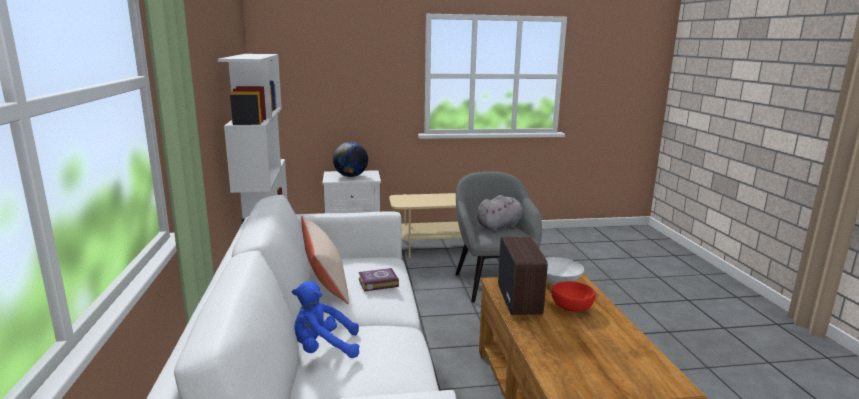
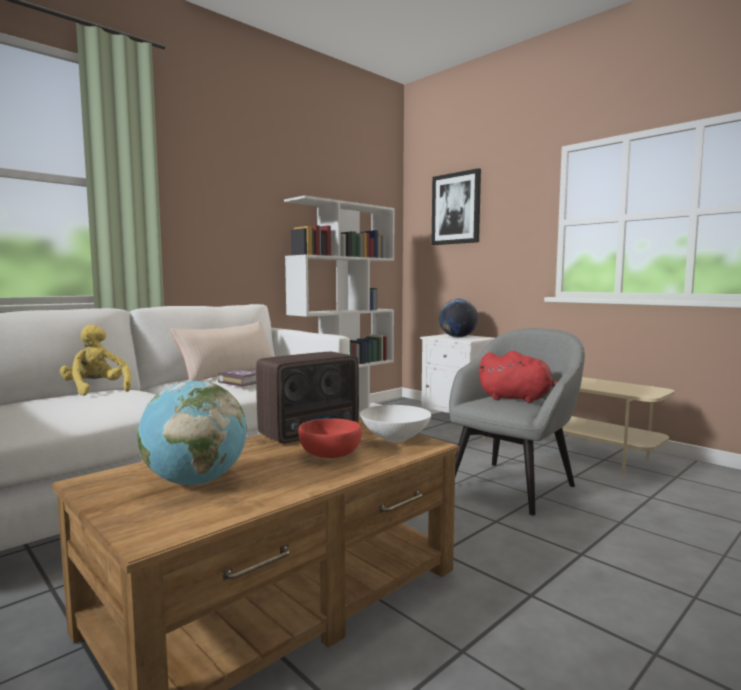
camera: 55 degrees right, 10 degrees down
blue plush toy [292,281,359,358] -> yellow plush toy [60,324,131,396]
grey plush toy [477,195,524,232] -> red plush toy [479,351,557,403]
none -> globe [137,381,247,486]
none -> picture [431,168,481,245]

